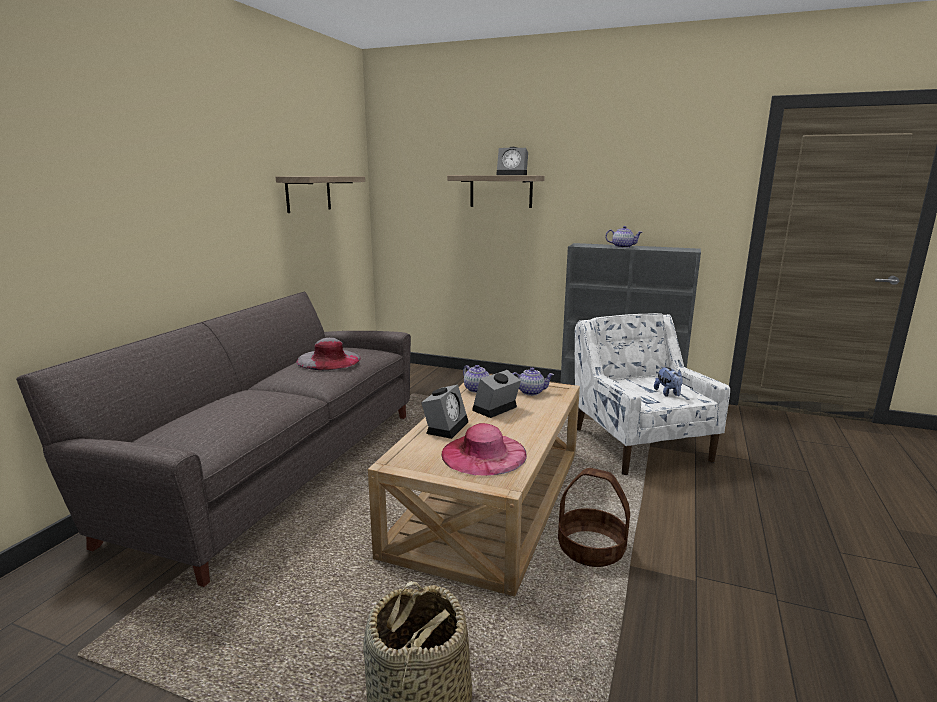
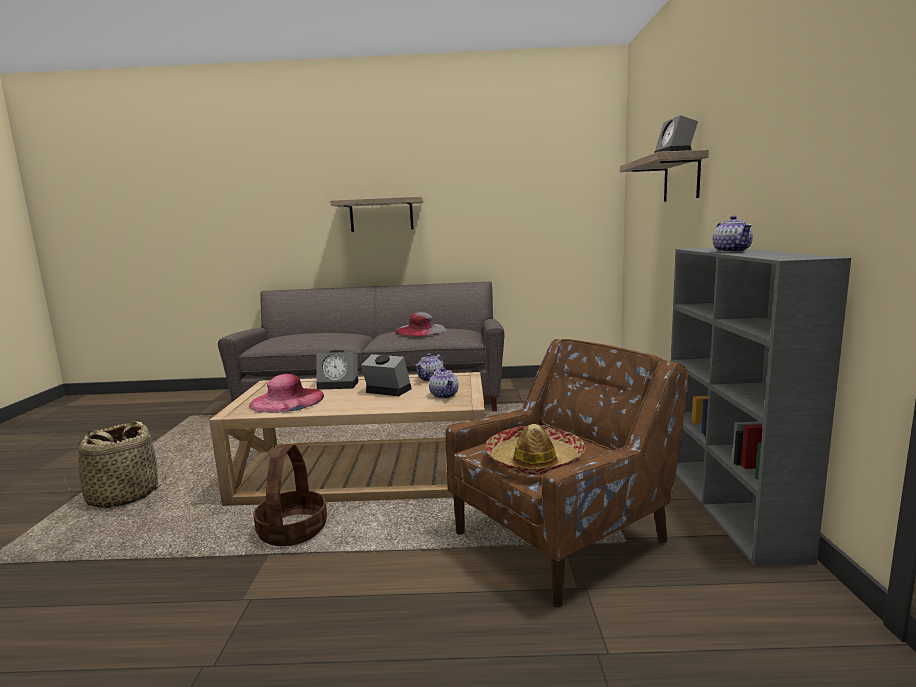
camera: 70 degrees right, 5 degrees down
shelf [276,176,365,213] -> shelf moved to [330,196,423,232]
white armchair [575,313,730,475] -> brown armchair [445,339,689,608]
plush toy [654,366,683,397] -> hat [485,424,586,475]

